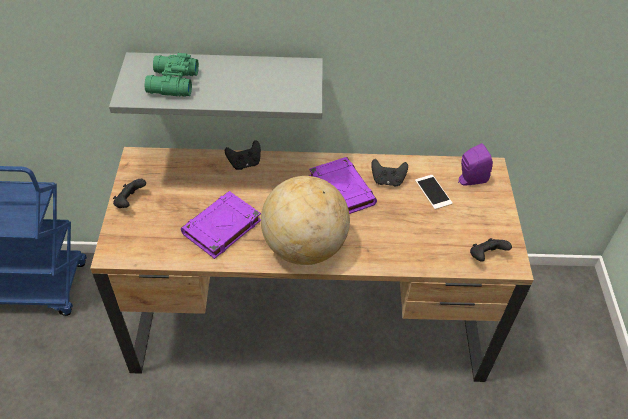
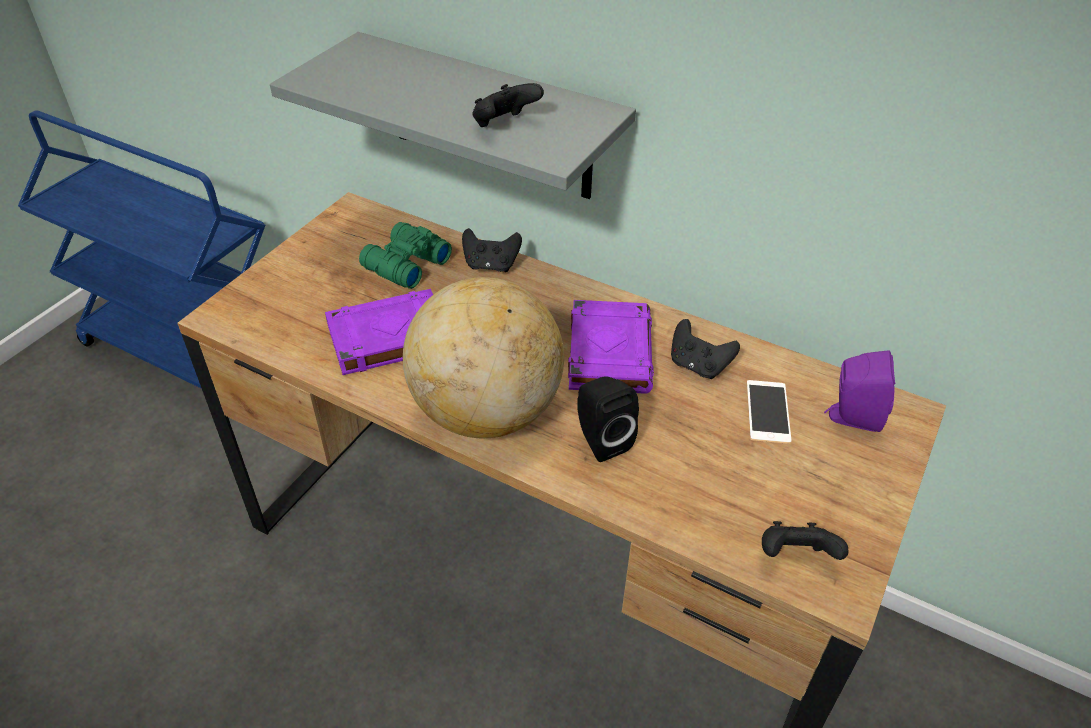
camera: 30 degrees right, 5 degrees down
black game controller [113,179,146,208] -> black game controller moved to [472,83,544,127]
green binoculars [144,53,199,97] -> green binoculars moved to [359,222,452,289]
none -> black speaker [577,376,639,462]

